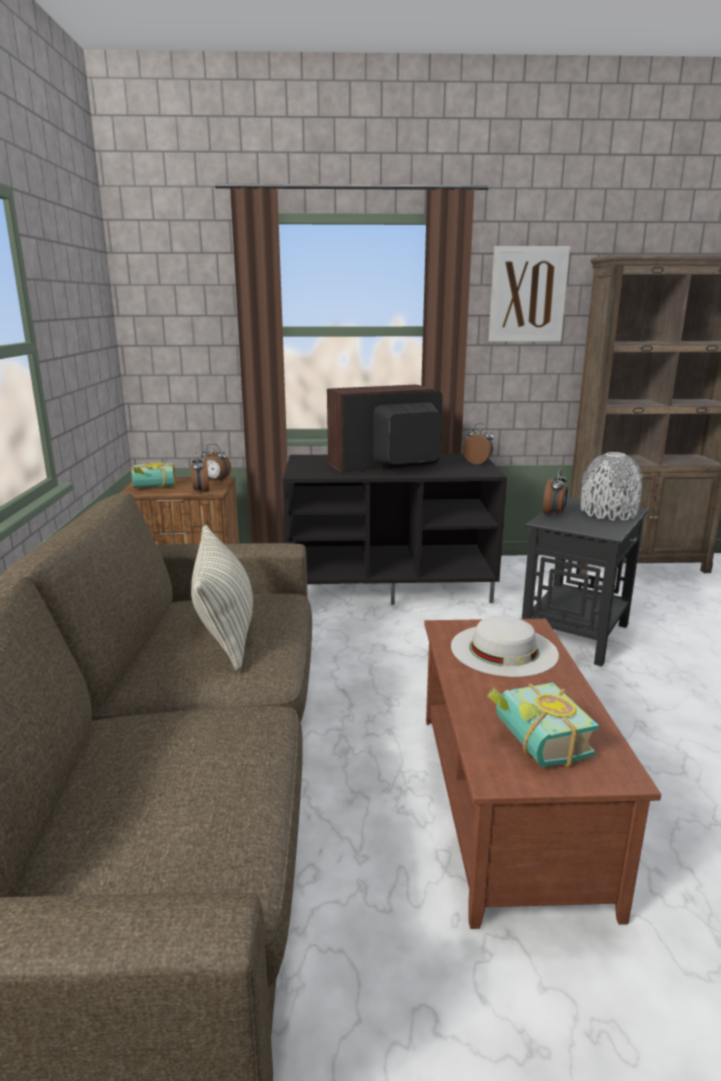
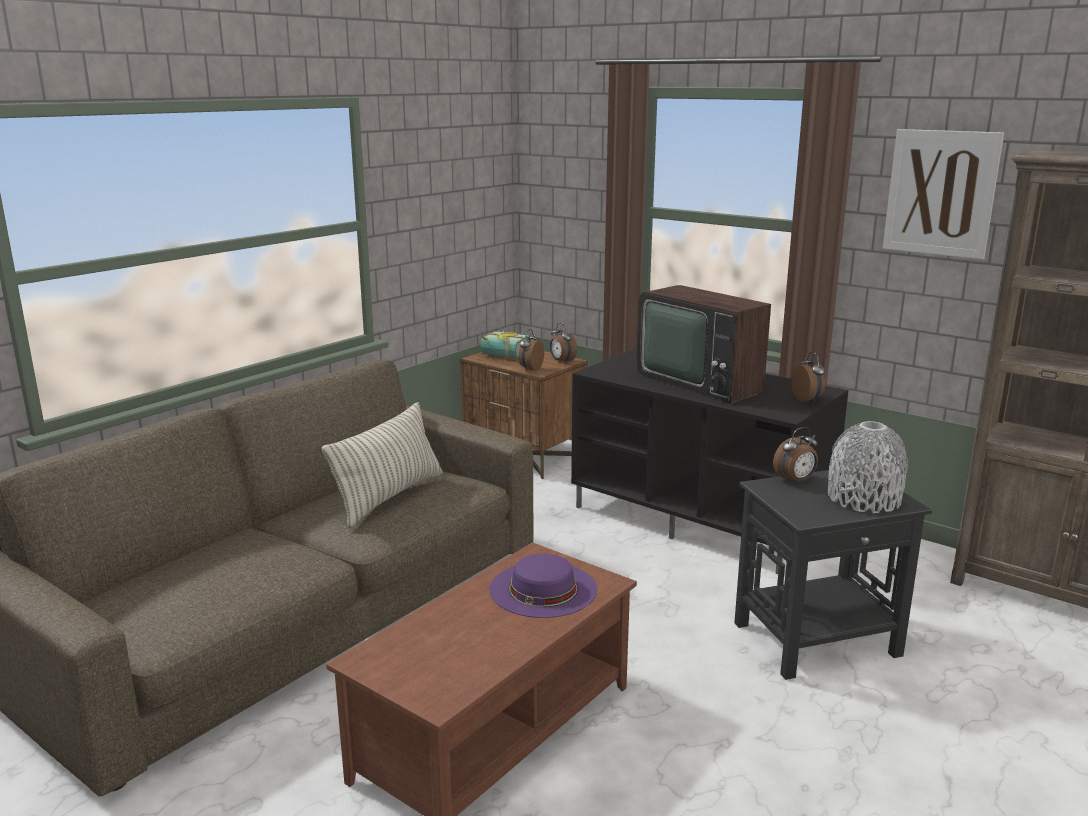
camera: 40 degrees right, 0 degrees up
television [327,385,443,473] -> television turned 150 degrees counterclockwise [637,285,771,403]
white hat [451,616,559,677] -> purple hat [489,554,597,618]
book [487,683,599,767] -> none

